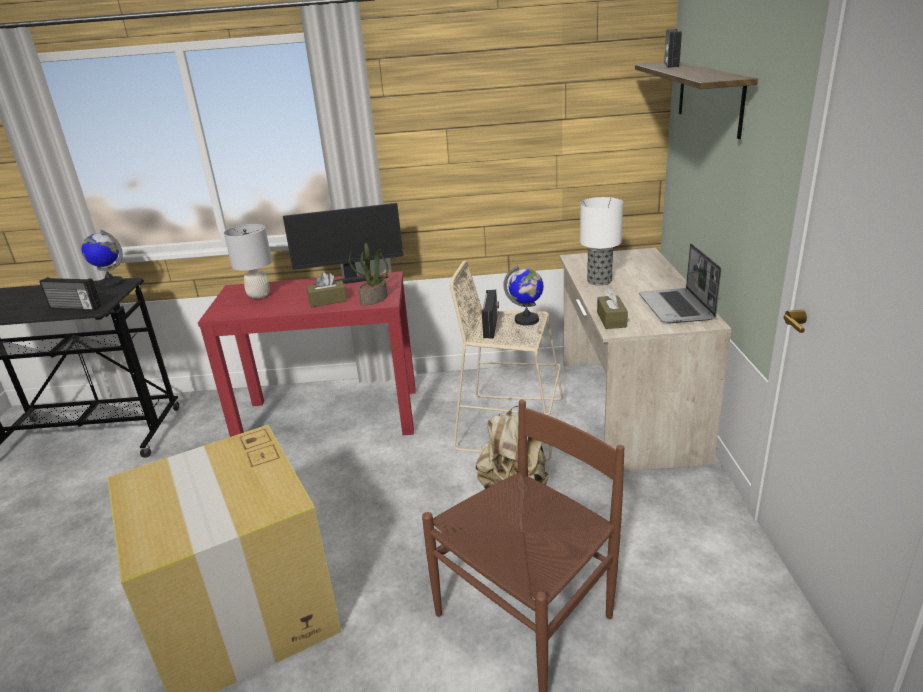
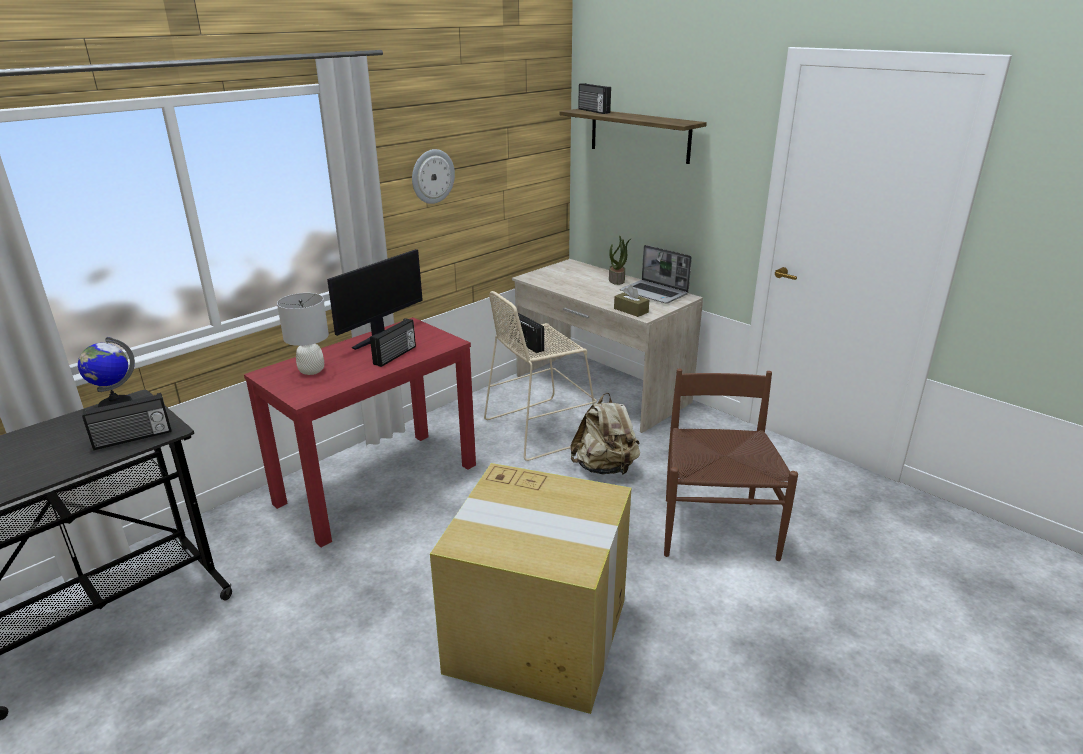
camera: 45 degrees left, 0 degrees up
brown tissue box [307,272,347,307] -> radio [370,318,416,367]
potted plant [349,243,389,305] -> potted plant moved to [609,235,631,285]
globe [503,265,543,326] -> none
table lamp [580,197,623,286] -> none
none -> wall clock [412,149,455,204]

